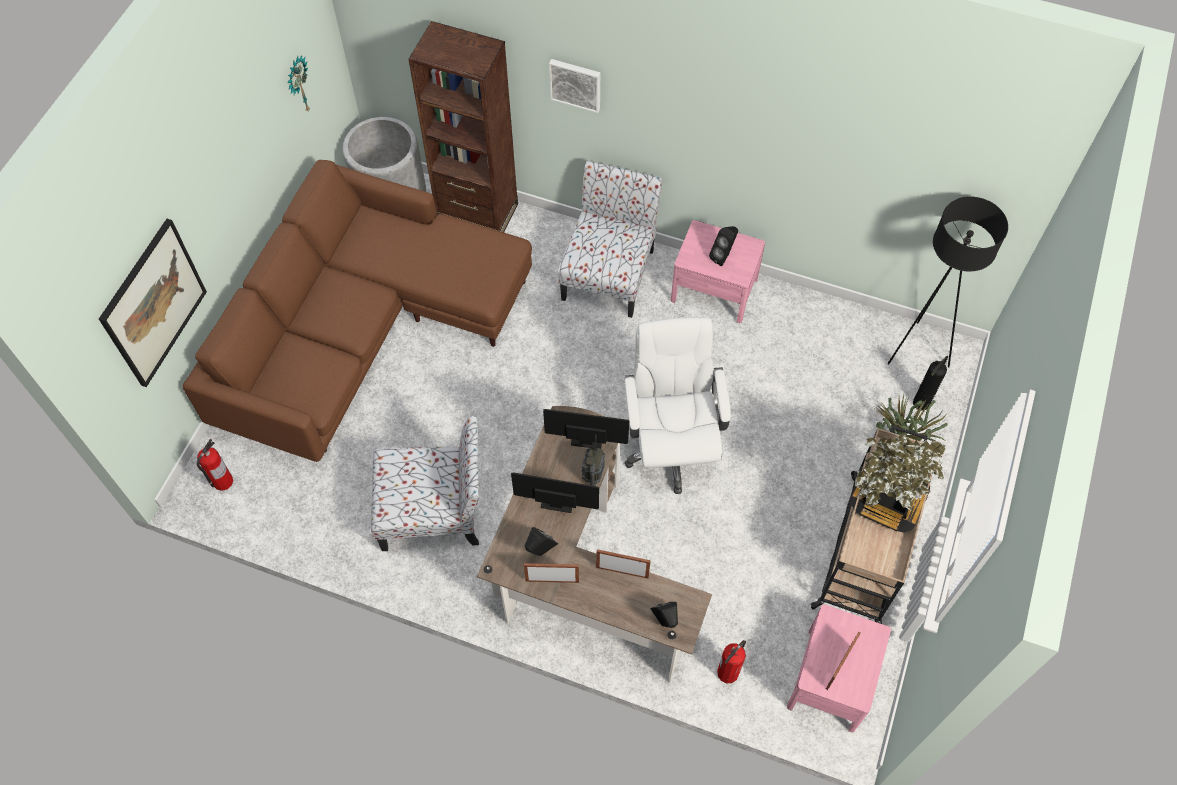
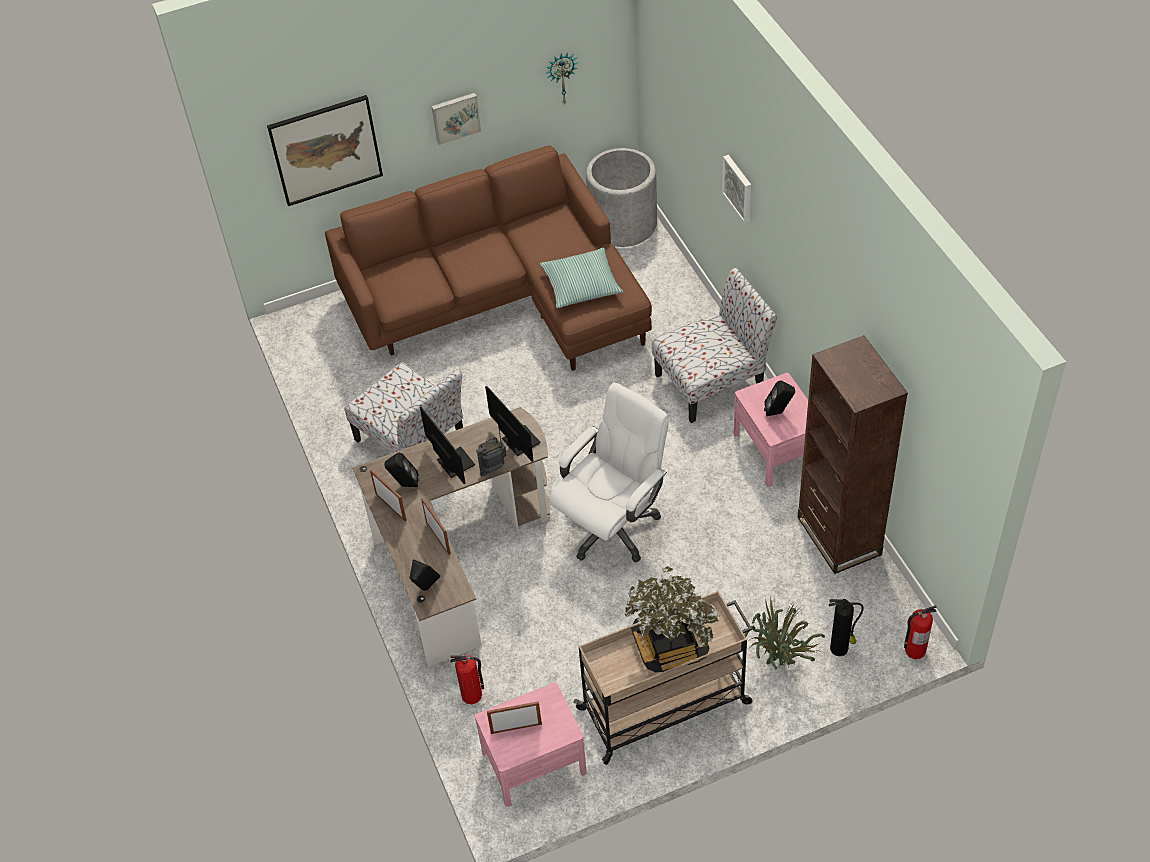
camera: 50 degrees right, 10 degrees down
fire extinguisher [197,439,233,491] -> fire extinguisher moved to [904,605,937,659]
brown bookcase [409,21,518,232] -> brown bookcase moved to [798,335,908,574]
black floor lamp [888,196,1008,367] -> none
none -> picture [432,93,481,145]
none -> pillow [540,247,623,308]

